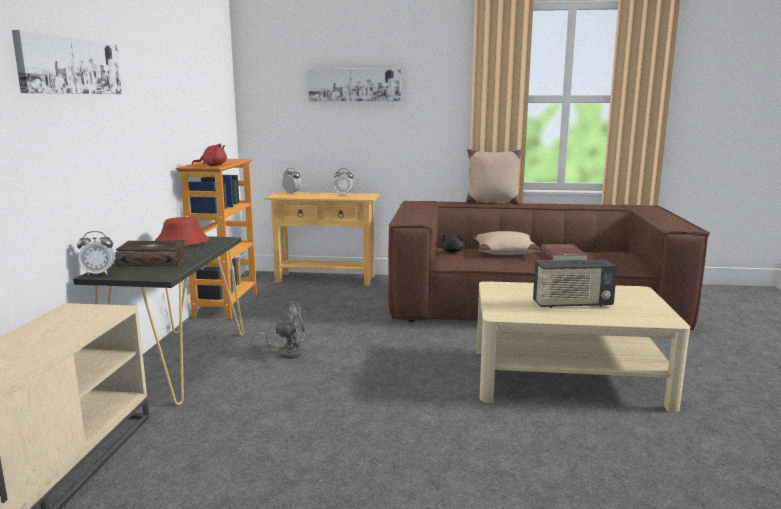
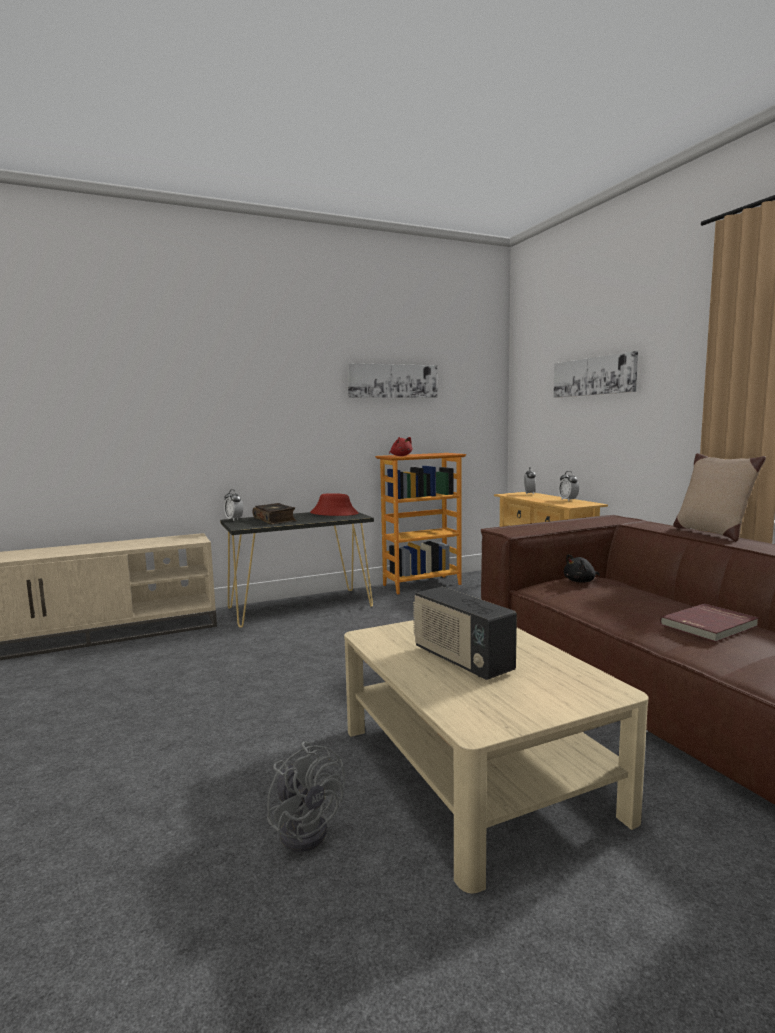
camera: 60 degrees right, 5 degrees down
picture [12,30,122,94] -> picture moved to [347,363,438,398]
grey fan [251,303,305,359] -> grey fan moved to [267,741,345,852]
beige pillow [473,231,540,255] -> none

